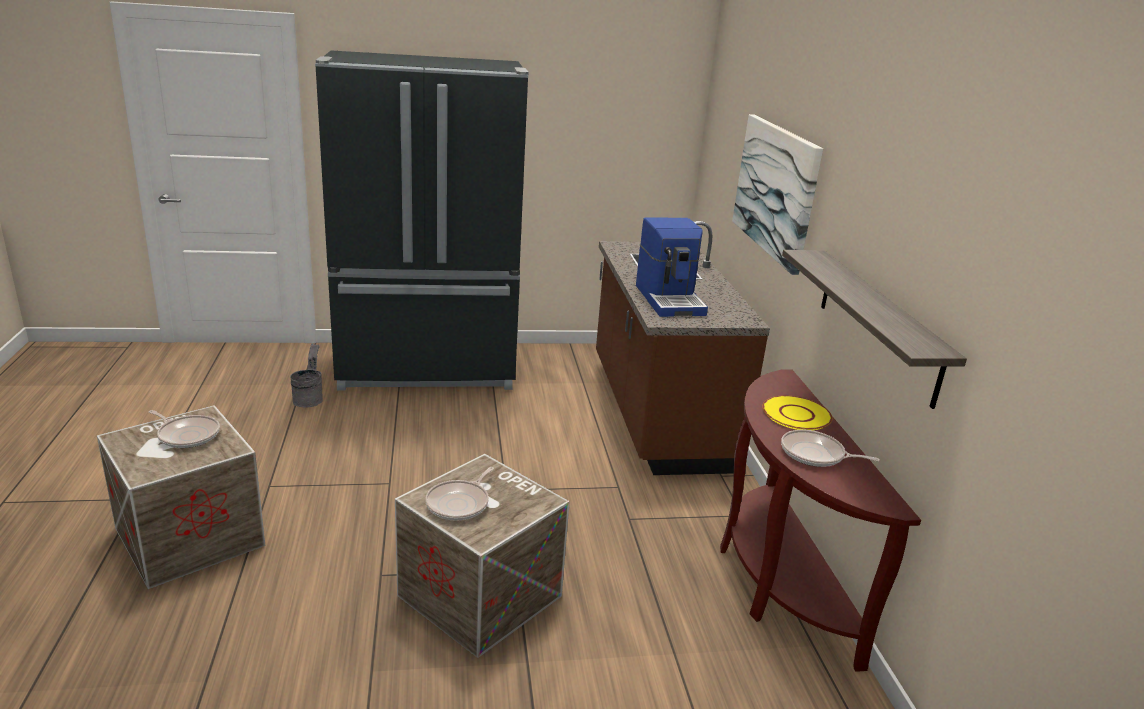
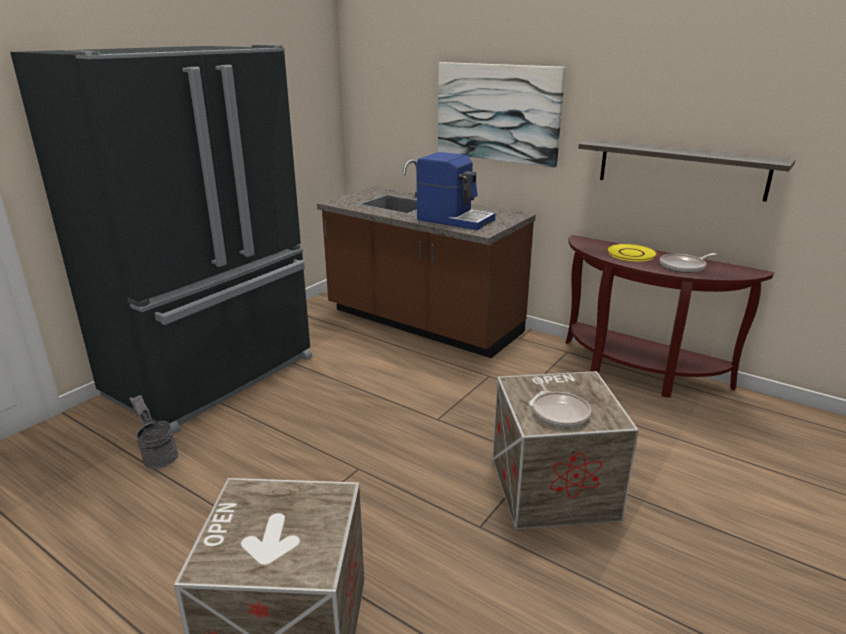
camera: 45 degrees left, 0 degrees up
frying pan [149,410,220,448] -> none

